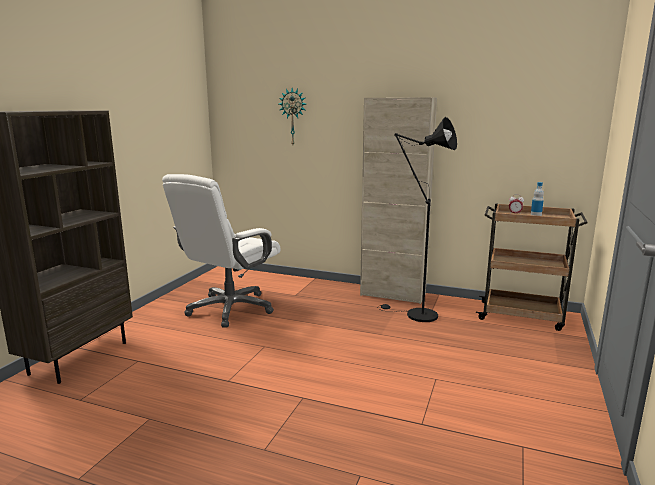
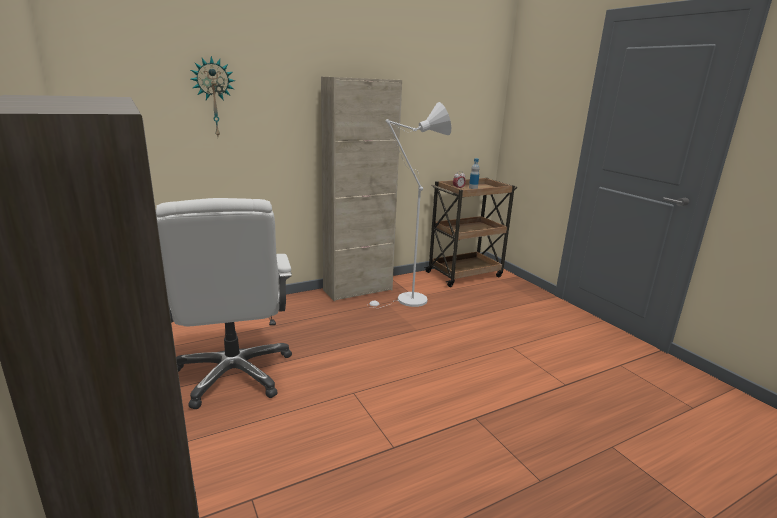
camera: 50 degrees left, 5 degrees up
black floor lamp [378,117,457,322] -> white floor lamp [369,102,451,308]

